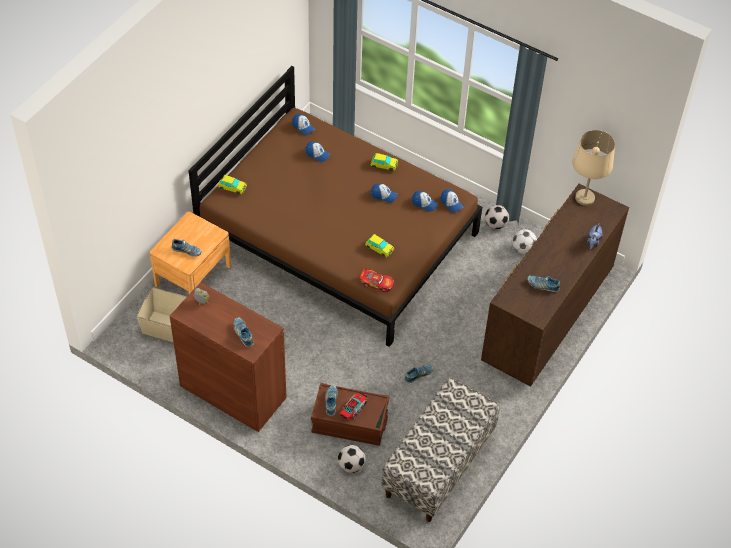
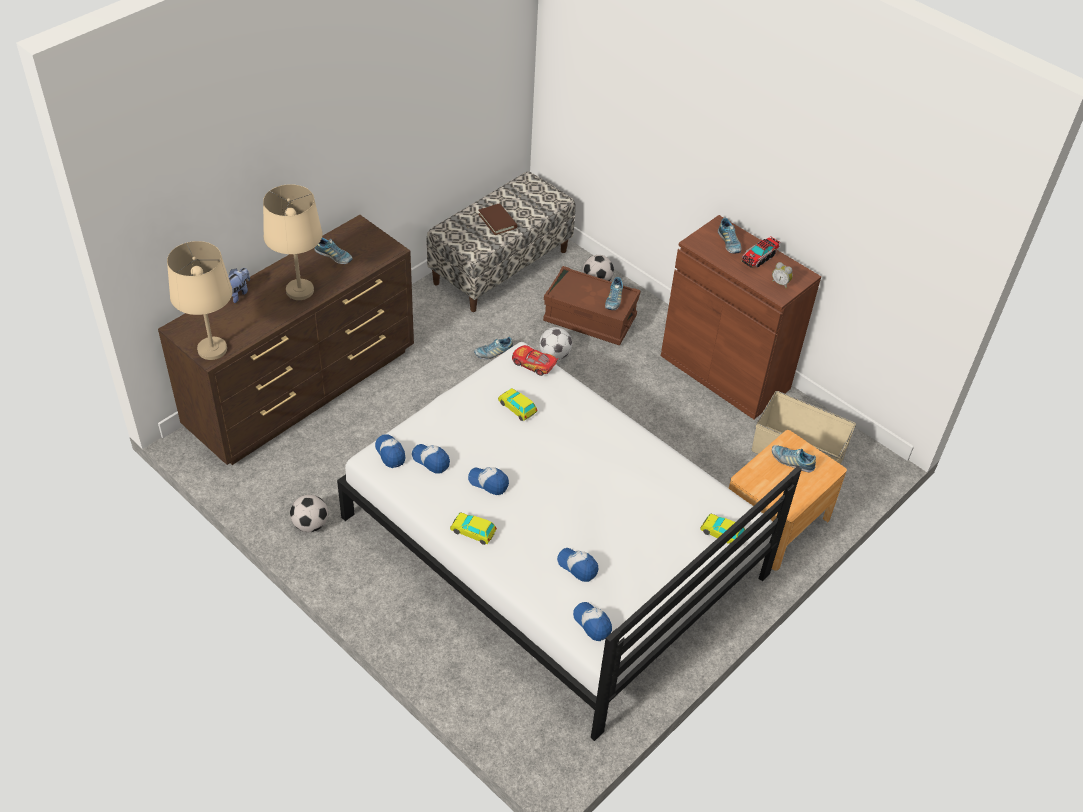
camera: 170 degrees left, 5 degrees down
brown bed [188,66,482,347] -> white bed [337,342,802,741]
toy truck [340,392,367,420] -> toy truck moved to [741,236,781,268]
football [512,229,537,254] -> football moved to [539,327,572,360]
none -> beige table lamp [263,184,323,300]
none -> brown book [478,203,517,235]

